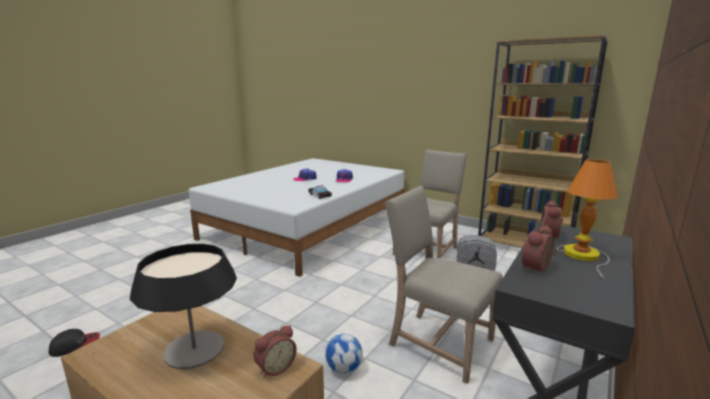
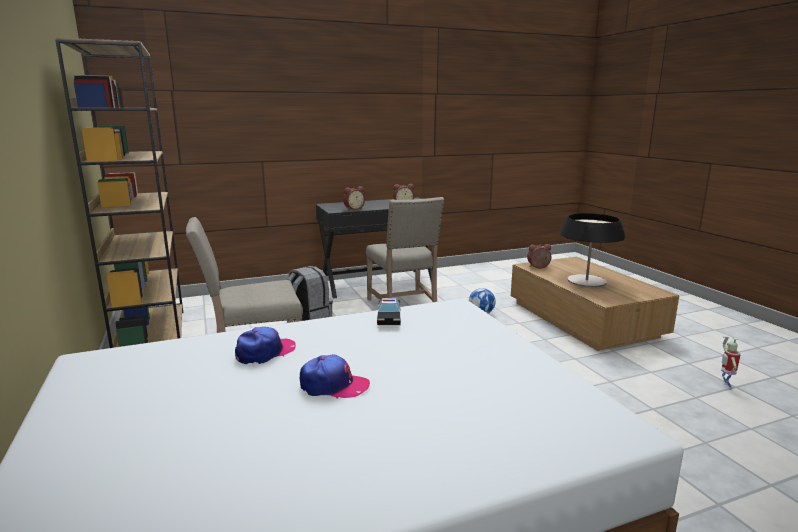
camera: 145 degrees left, 0 degrees up
cap [49,329,100,357] -> toy robot [721,337,740,390]
table lamp [557,159,618,278] -> none

